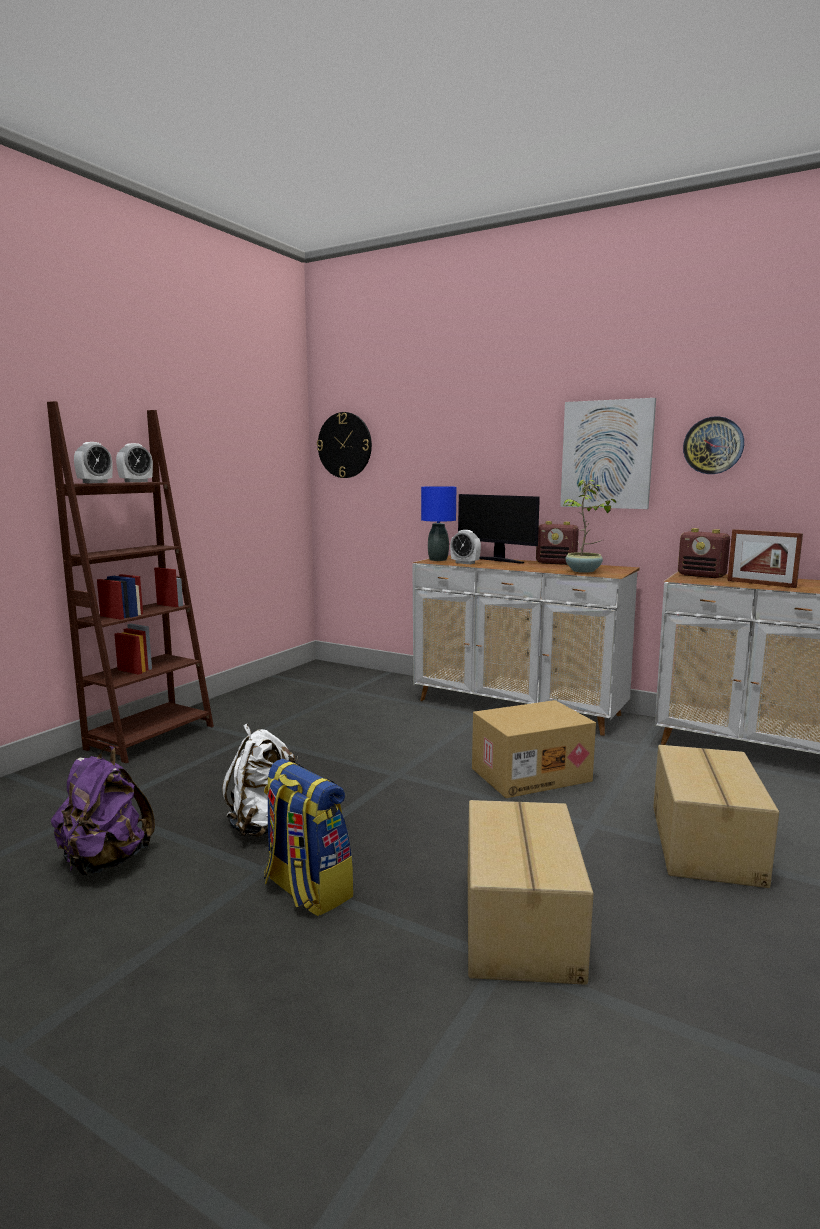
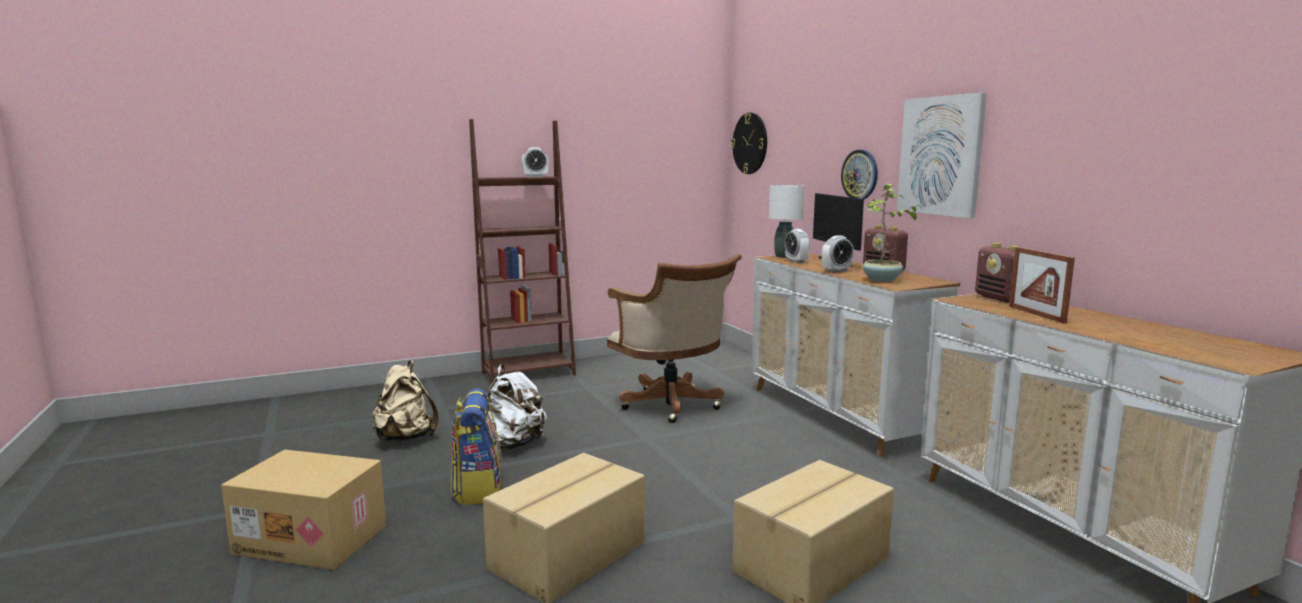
camera: 35 degrees right, 0 degrees up
purple backpack [51,746,155,875] -> beige backpack [372,361,439,442]
alarm clock [74,442,113,483] -> alarm clock moved to [822,235,854,273]
blue table lamp [421,486,456,561] -> white table lamp [769,185,805,258]
cardboard box [472,700,596,798] -> cardboard box moved to [221,450,386,570]
wall clock [683,416,744,474] -> wall clock moved to [841,150,878,199]
none -> office chair [607,254,742,423]

